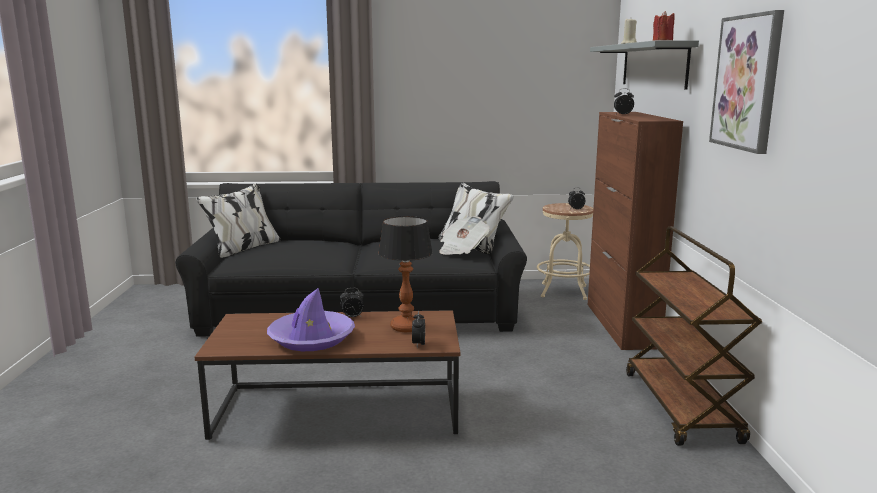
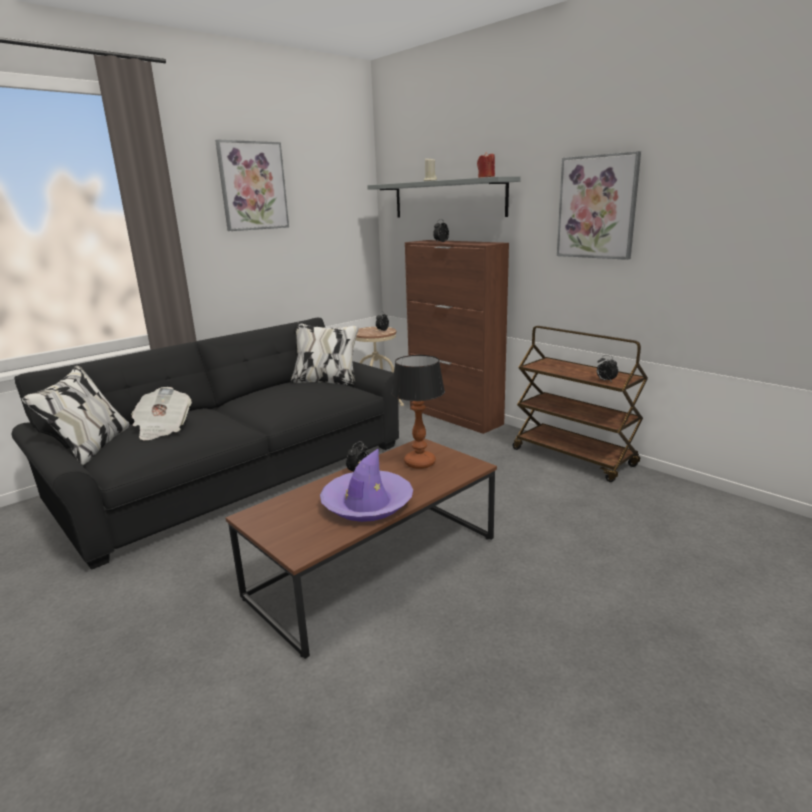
camera: 40 degrees left, 5 degrees up
alarm clock [412,311,425,348] -> alarm clock moved to [597,355,618,382]
newspaper [439,216,490,255] -> newspaper moved to [131,387,192,440]
none -> picture [215,140,289,231]

